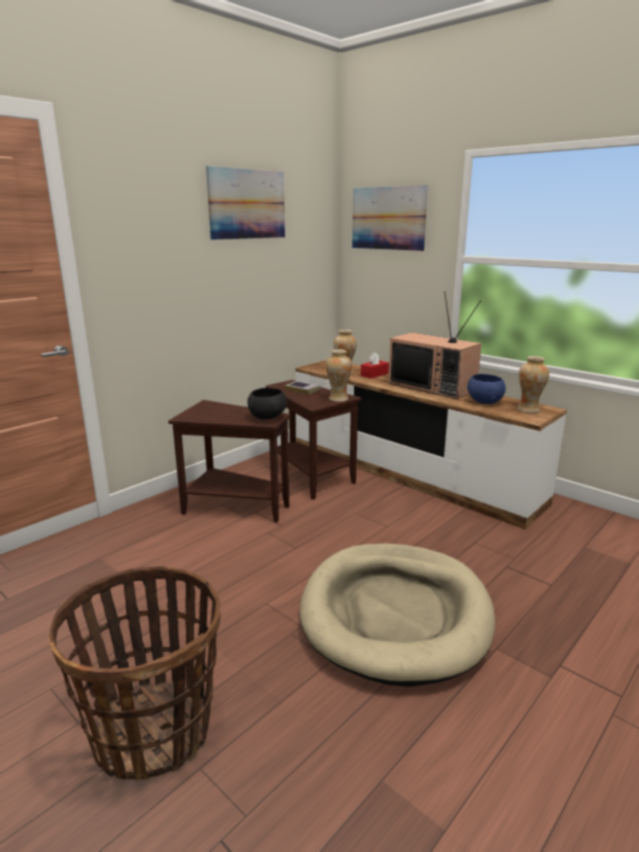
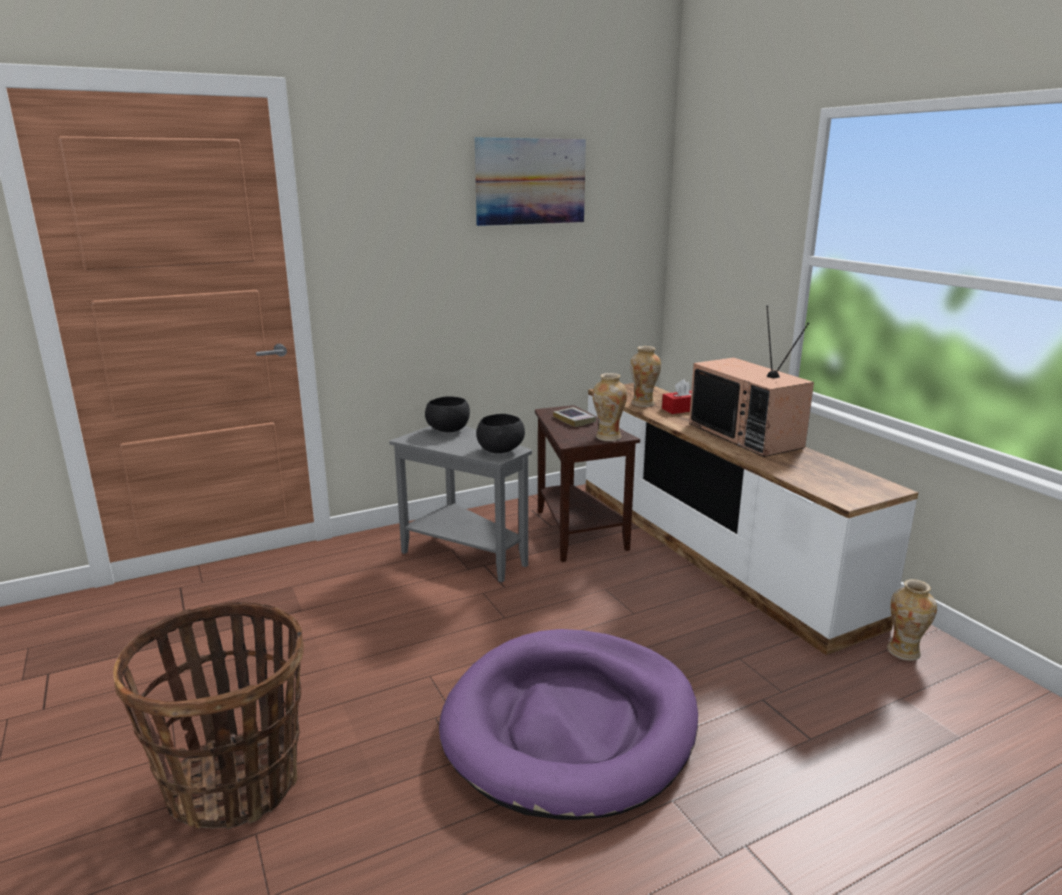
camera: 20 degrees right, 0 degrees up
brown side table [168,400,291,522] -> grey side table [389,426,532,583]
beige dog bed [300,543,495,687] -> purple dog bed [439,629,698,820]
picture [352,185,428,251] -> none
blue bowl [467,374,506,404] -> none
vase [517,356,549,413] -> vase moved to [887,579,937,661]
none -> black bowl [425,396,470,432]

